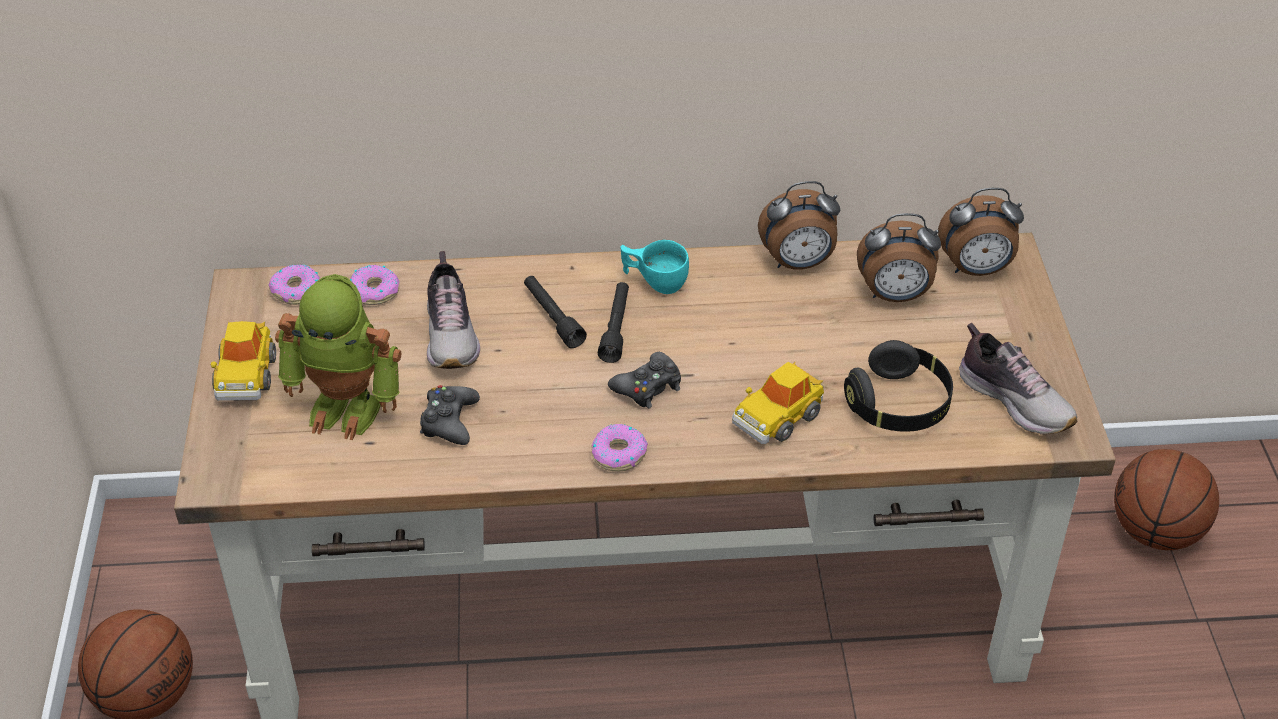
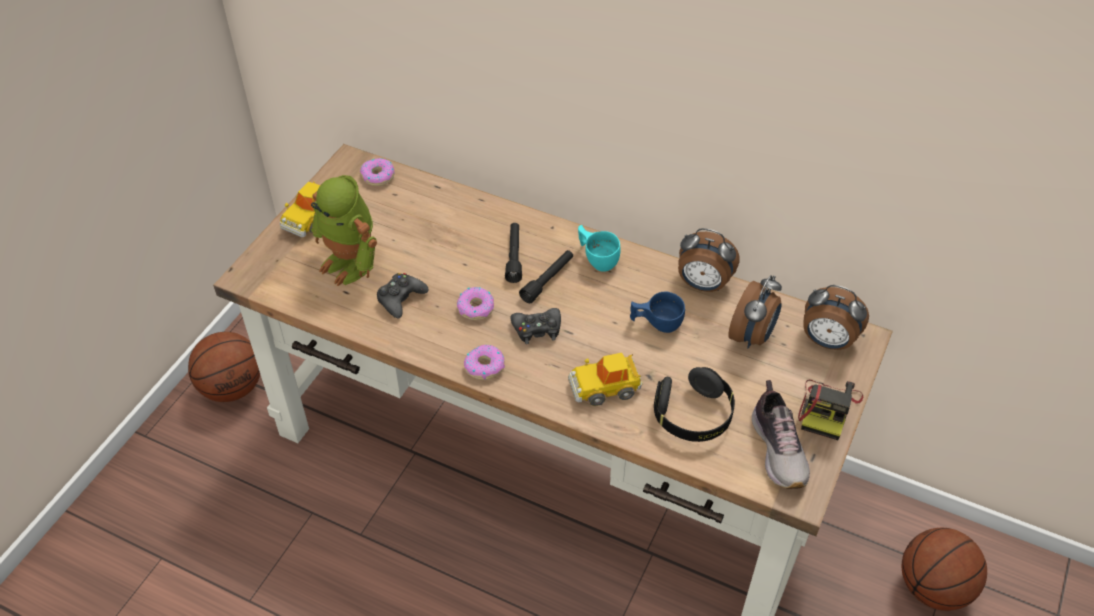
camera: 30 degrees right, 5 degrees up
donut [350,265,400,305] -> donut moved to [457,287,494,320]
shoe [427,251,480,369] -> none
alarm clock [857,213,941,302] -> alarm clock turned 90 degrees counterclockwise [728,275,782,349]
none -> blue cup [630,291,685,333]
none -> camera [798,380,863,440]

